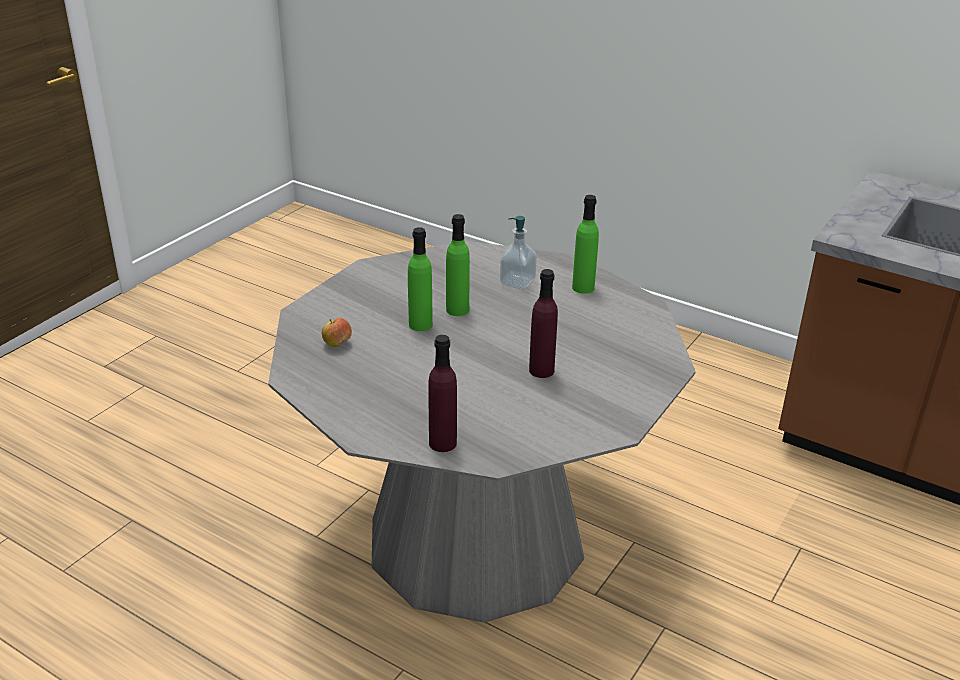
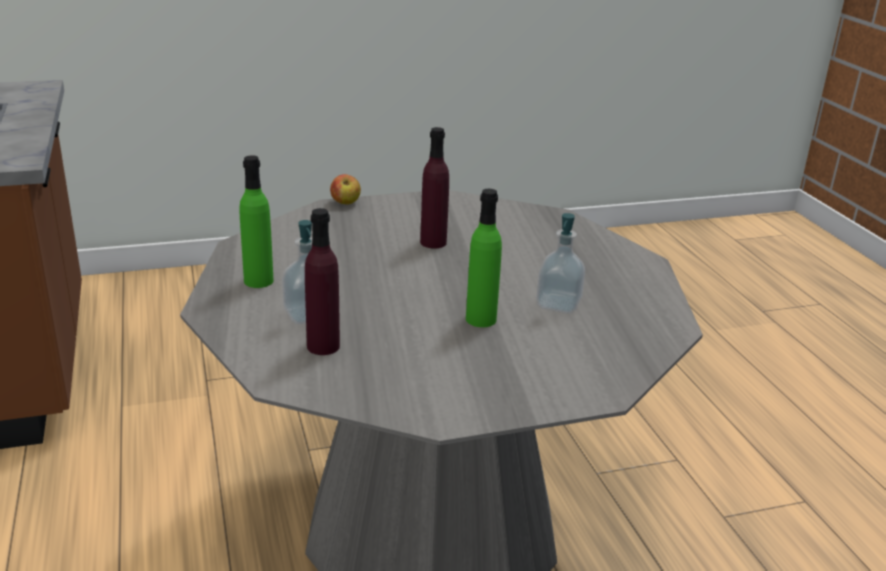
camera: 140 degrees left, 5 degrees down
apple [322,318,352,347] -> apple moved to [330,174,361,204]
purple bottle [428,335,457,452] -> purple bottle moved to [305,208,340,355]
green bottle [446,214,470,316] -> none
none -> soap dispenser [536,213,585,313]

